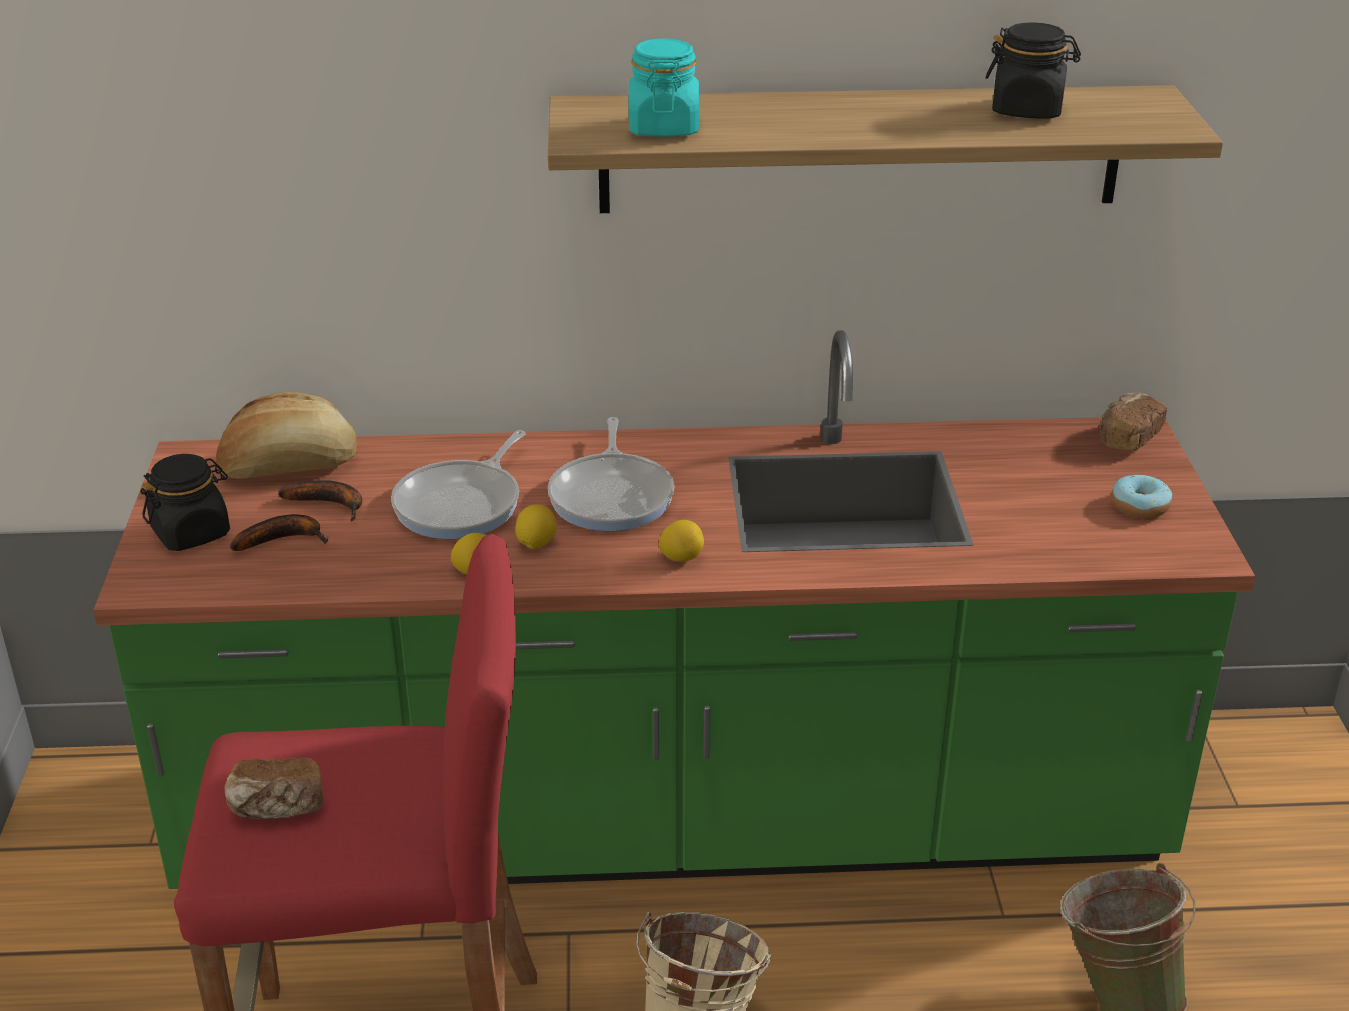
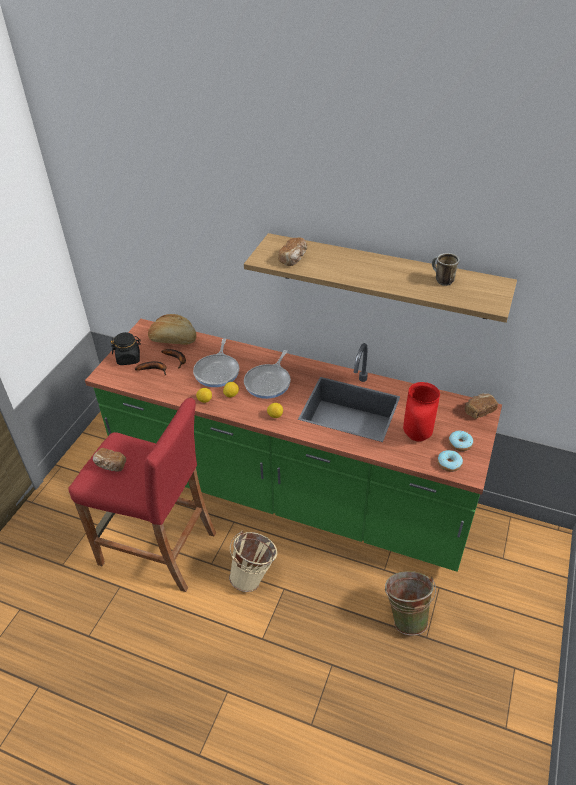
camera: 25 degrees right, 10 degrees up
frying pan [391,430,525,539] -> frying pan turned 45 degrees counterclockwise [193,338,239,387]
turquoise jar [629,38,699,137] -> bread [278,238,307,266]
black jar [986,22,1081,118] -> mug [432,253,459,286]
none -> red vase [403,382,440,442]
none -> donut [437,450,463,472]

